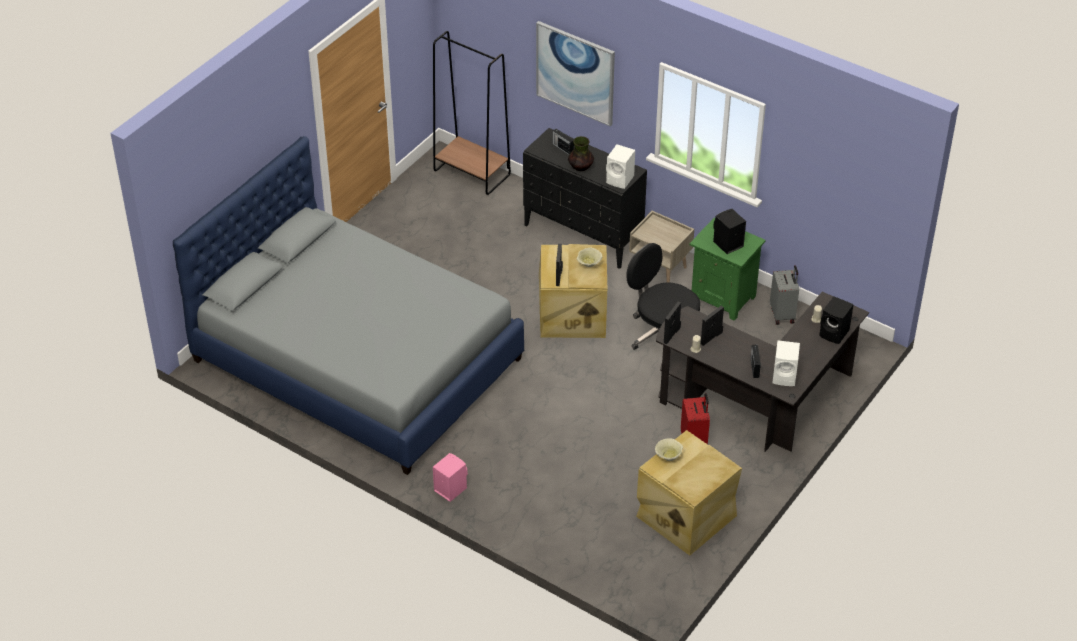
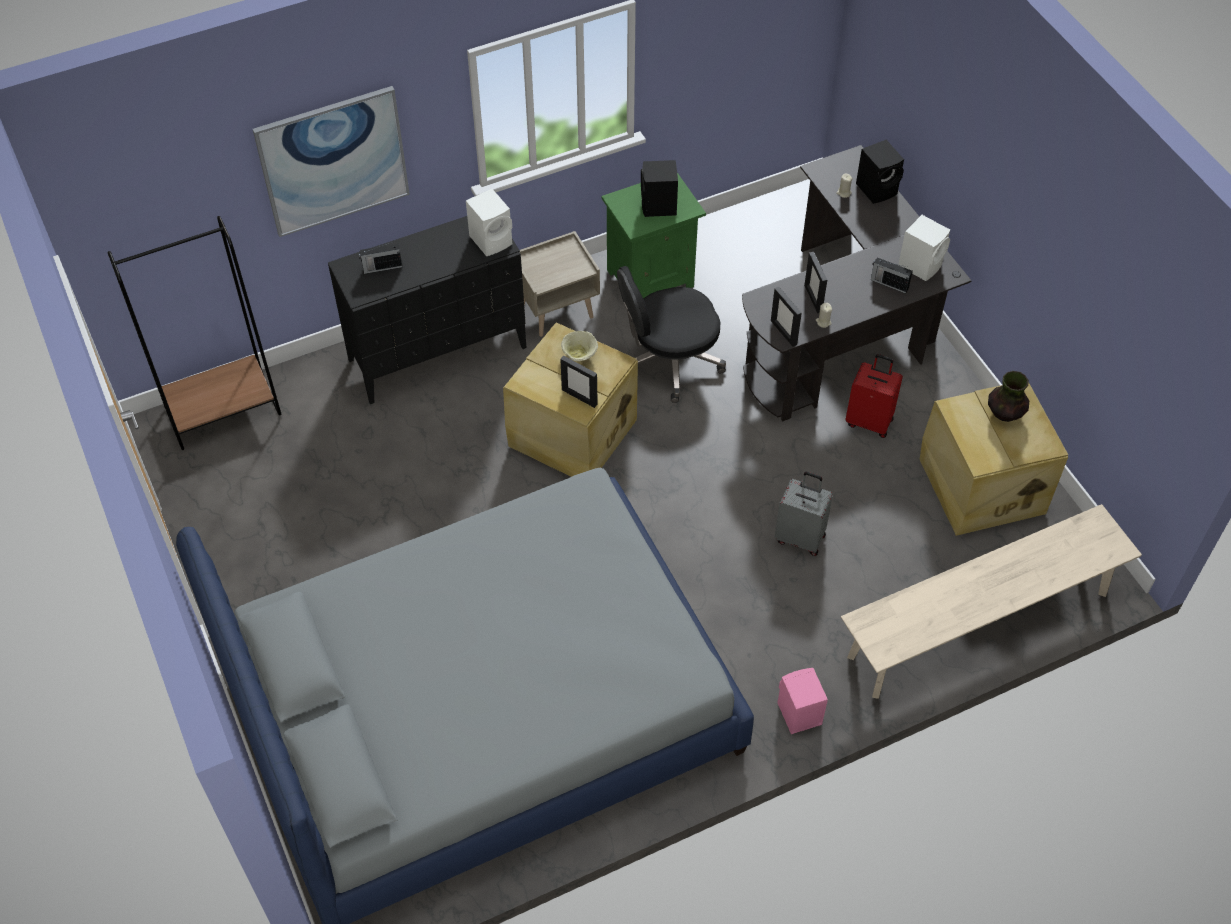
camera: 60 degrees left, 10 degrees up
vase [568,136,594,171] -> vase moved to [988,371,1029,422]
beige bowl [655,439,683,461] -> none
grey suitcase [770,265,799,325] -> grey suitcase moved to [774,472,833,556]
none -> beige bench [841,504,1142,699]

